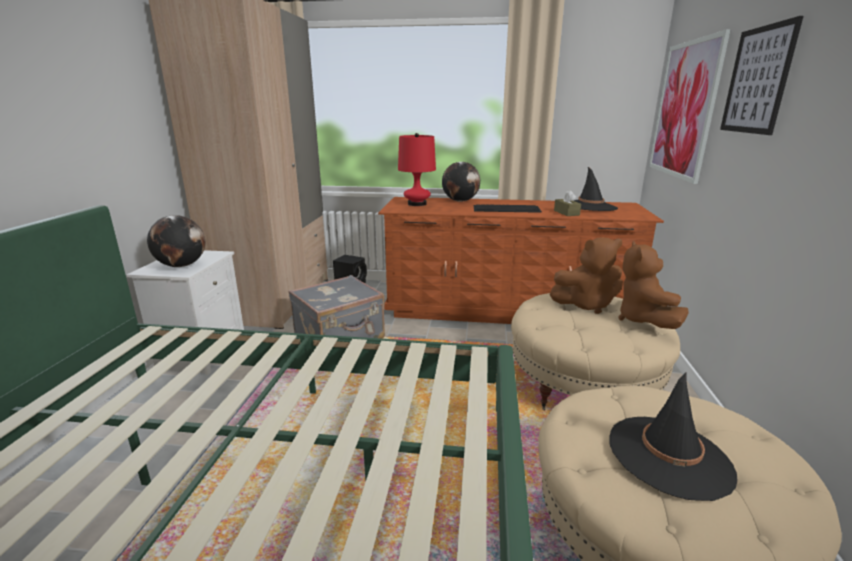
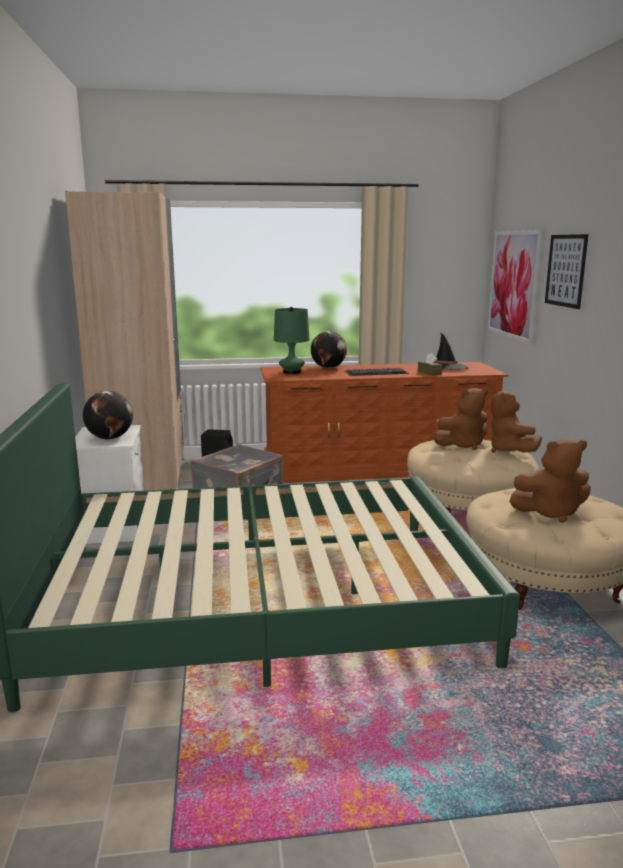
camera: 15 degrees left, 5 degrees down
red table lamp [398,133,436,206] -> green table lamp [274,307,310,374]
black hat [609,373,738,501] -> brown plush toy [509,439,591,523]

